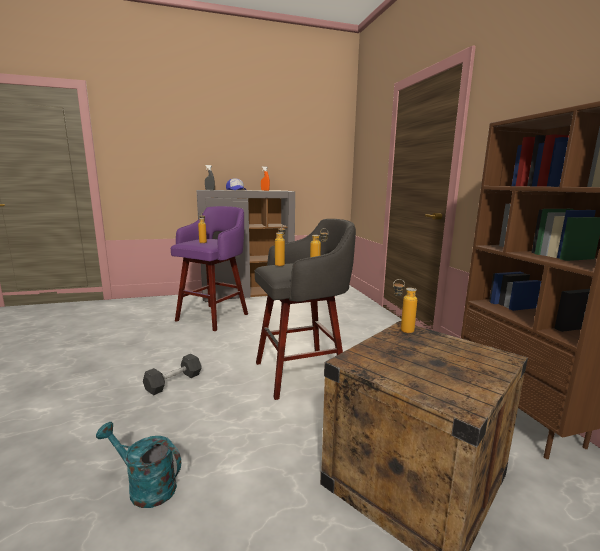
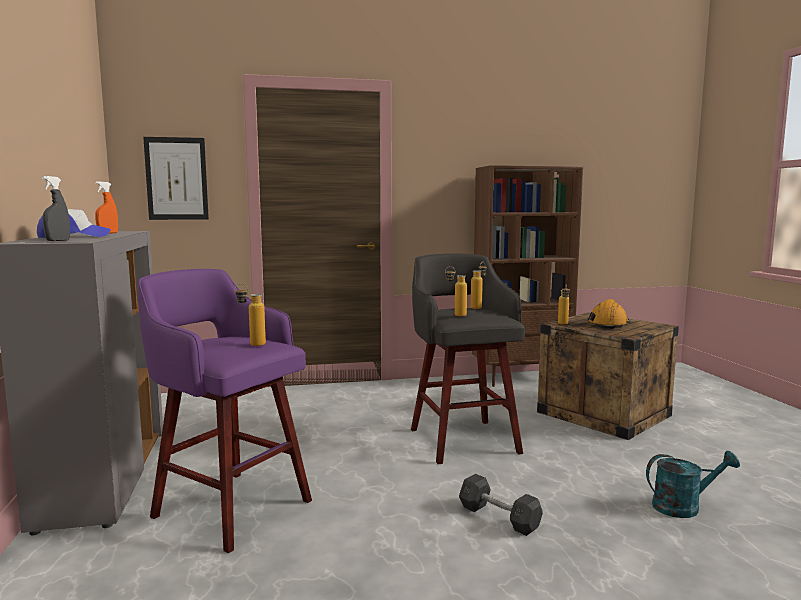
camera: 85 degrees left, 5 degrees down
turquoise watering can [96,422,181,508] -> turquoise watering can turned 120 degrees counterclockwise [646,451,740,518]
none -> picture [143,137,209,220]
none -> orange hard hat [588,299,629,329]

